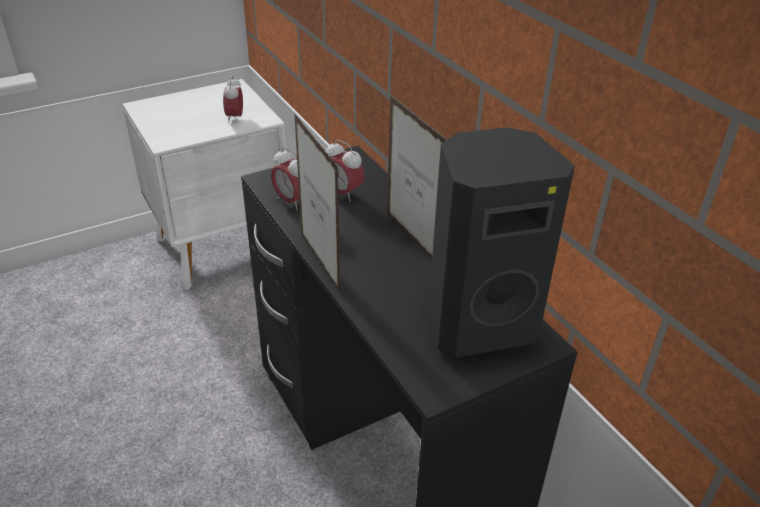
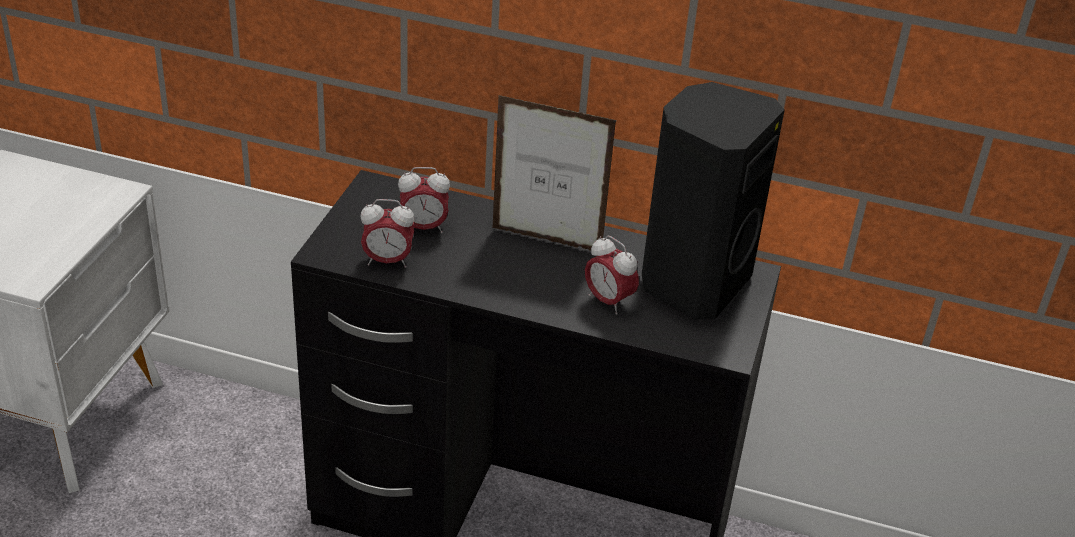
camera: 45 degrees left, 0 degrees up
alarm clock [223,76,243,123] -> alarm clock moved to [585,235,639,315]
picture frame [294,113,340,293] -> none

